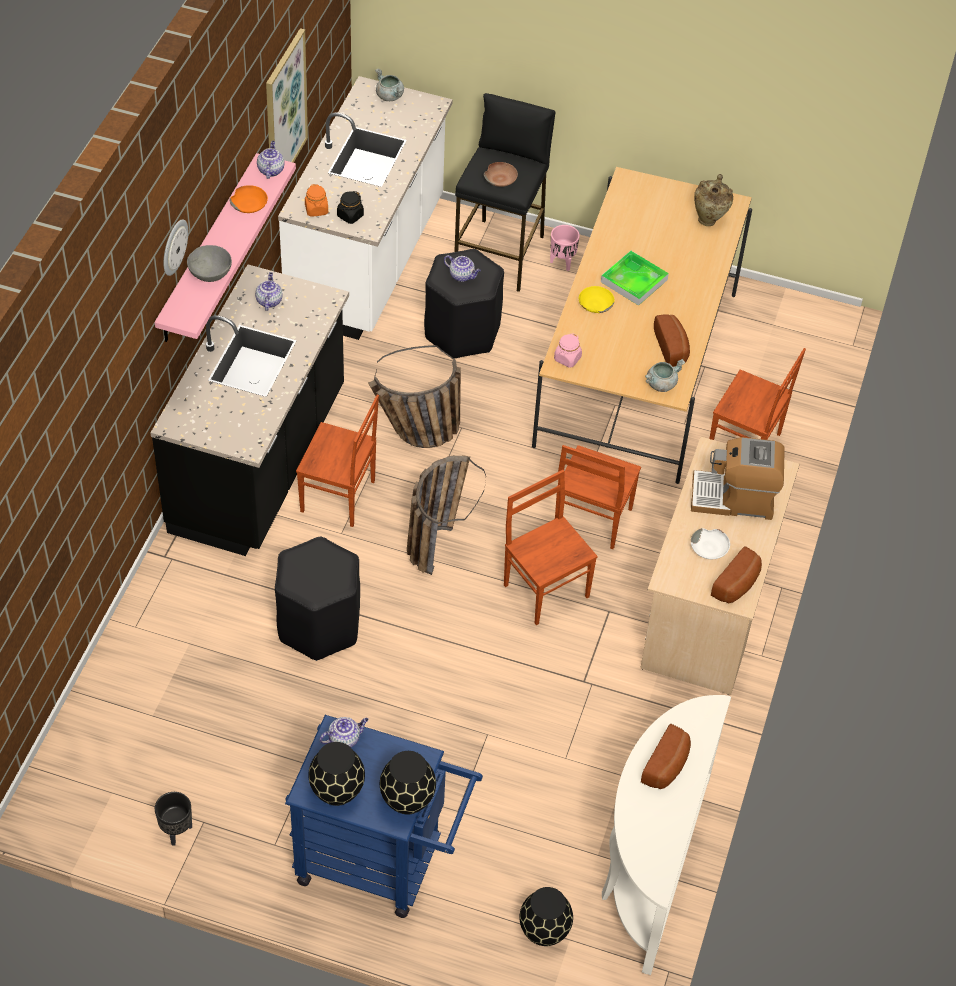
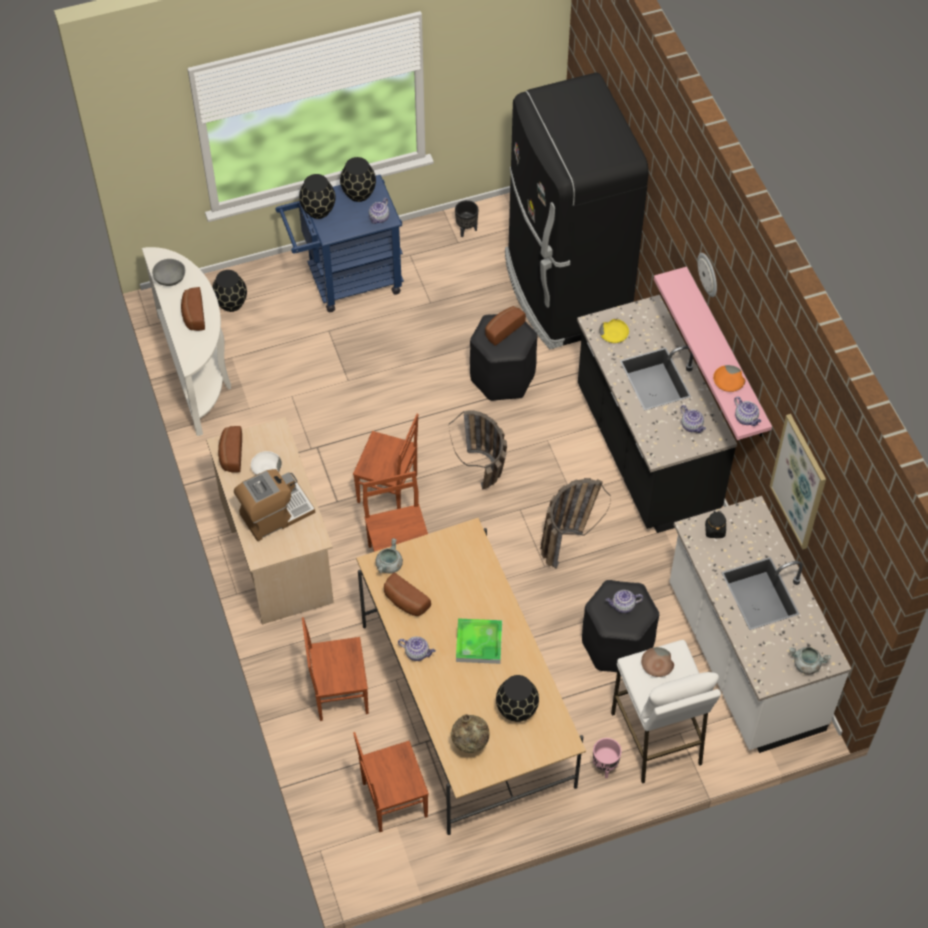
camera: 145 degrees right, 5 degrees up
grey bowl [187,245,232,282] -> grey bowl moved to [152,259,185,286]
brown chair [296,395,379,527] -> brown chair moved to [353,732,429,832]
orange jar [305,184,328,217] -> none
black stool [454,93,555,292] -> white stool [611,640,721,784]
pink jar [554,333,582,368] -> none
yellow bowl [579,286,615,313] -> yellow bowl moved to [599,319,629,343]
none -> teapot [398,637,436,661]
none -> bread [485,306,526,346]
none -> black vase [496,675,539,722]
none -> black fridge [505,72,649,349]

